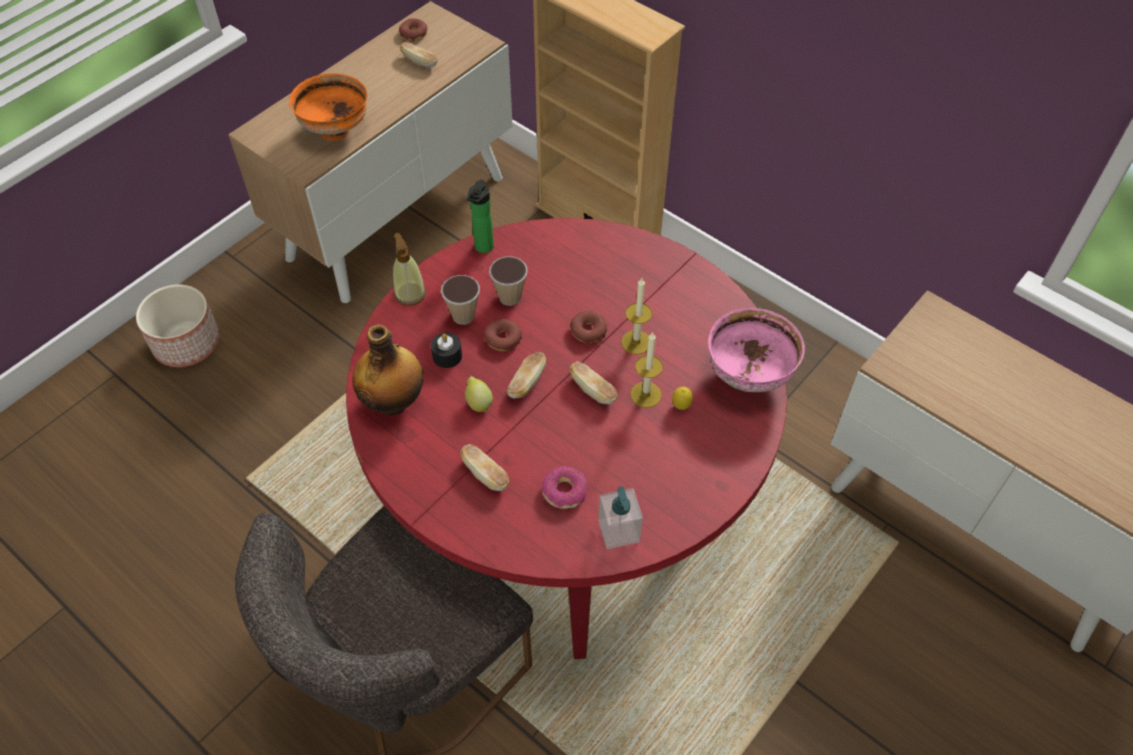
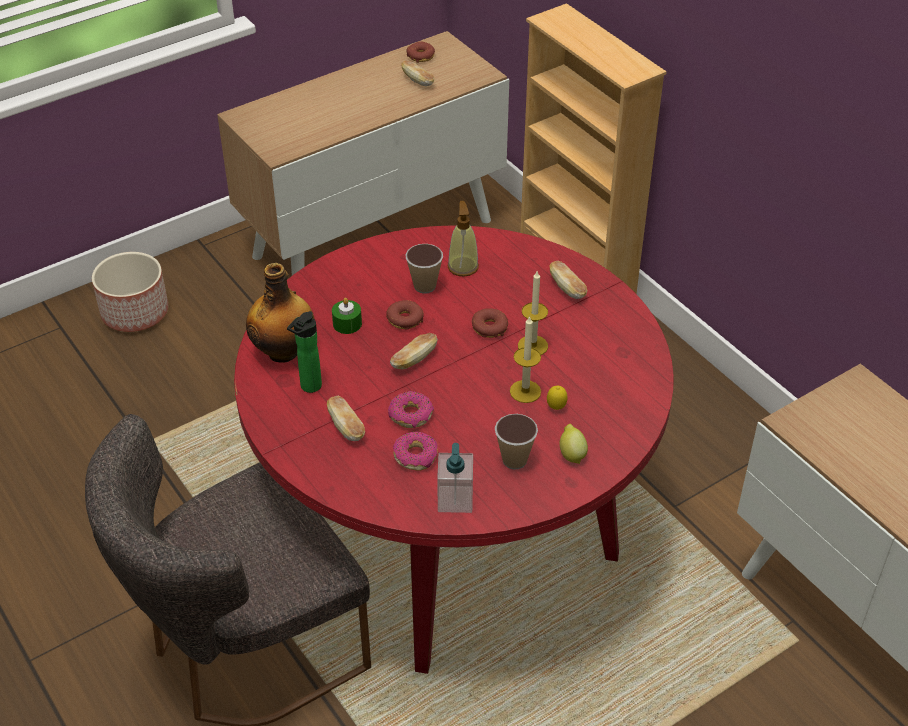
camera: 15 degrees right, 10 degrees down
orange bowl [289,73,368,141] -> none
soap dispenser [393,232,426,306] -> soap dispenser moved to [447,201,479,277]
black candle [431,333,462,368] -> green candle [332,298,362,334]
cup [441,275,480,325] -> cup moved to [495,414,538,470]
lemon [465,376,493,412] -> lemon moved to [559,424,588,464]
bottle [467,179,494,253] -> bottle moved to [287,311,322,393]
bread [570,362,617,404] -> bread moved to [550,261,588,299]
pink bowl [708,308,805,392] -> none
none -> donut [388,391,434,428]

